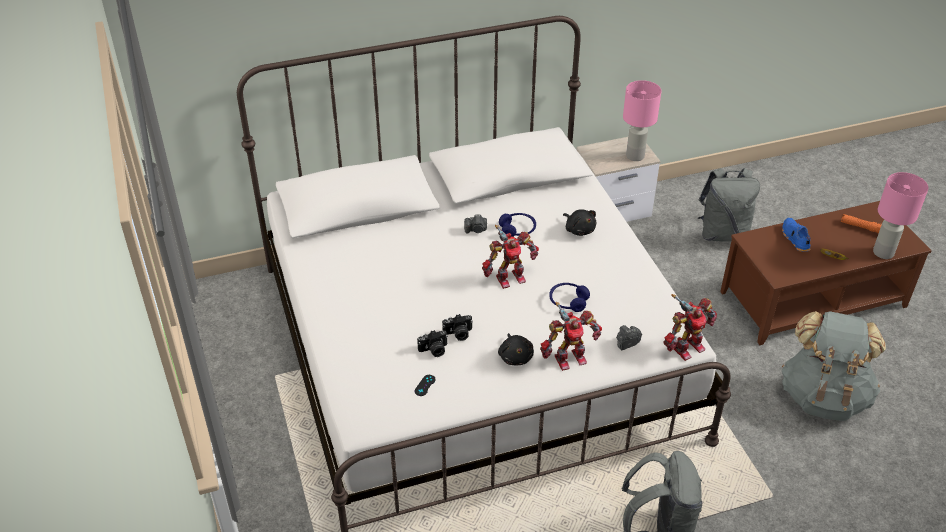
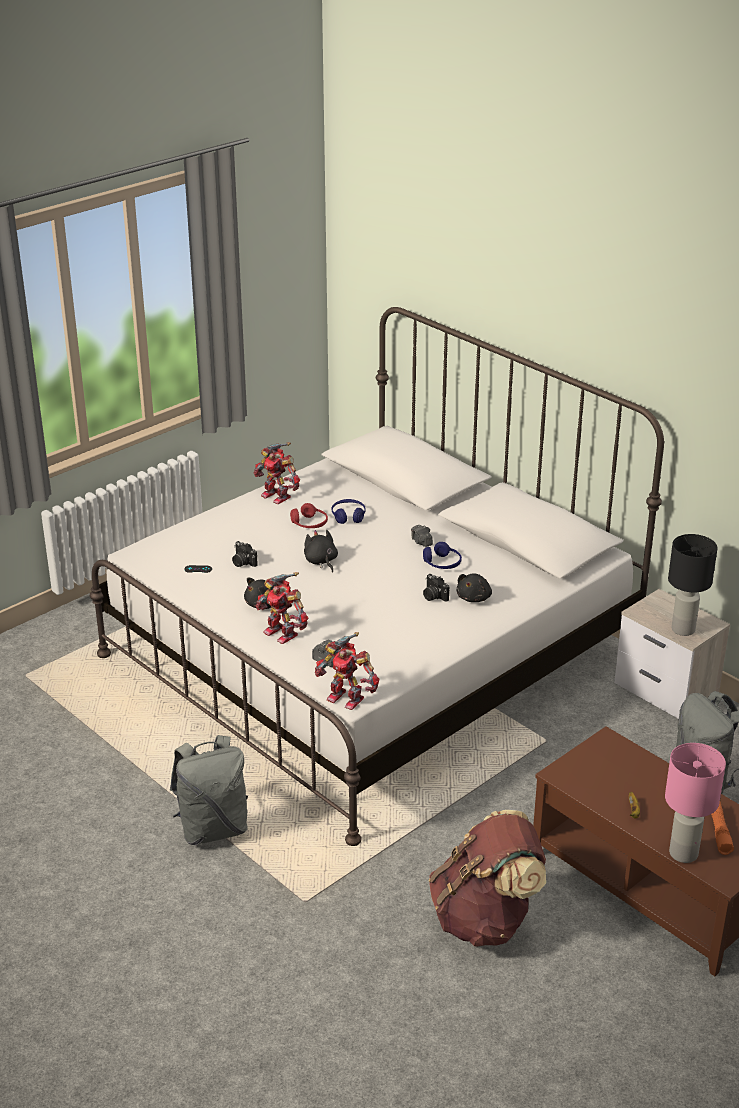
camera: 65 degrees right, 10 degrees down
camera [442,314,473,341] -> camera moved to [423,574,449,602]
toy robot [482,225,539,289] -> toy robot moved to [253,442,300,504]
blue headphones [549,283,590,312] -> blue headphones moved to [331,499,366,524]
pink table lamp [623,80,662,161] -> black table lamp [668,534,718,636]
blue shoe [782,218,810,252] -> none
grey backpack [782,311,886,421] -> brown backpack [429,810,546,947]
none -> red headphones [290,503,328,528]
none -> black plush toy [304,530,338,572]

